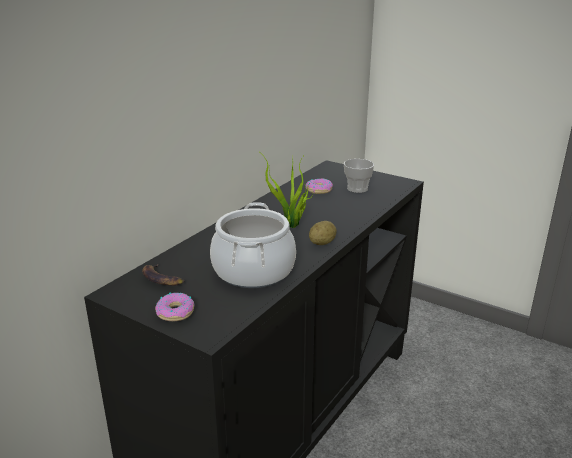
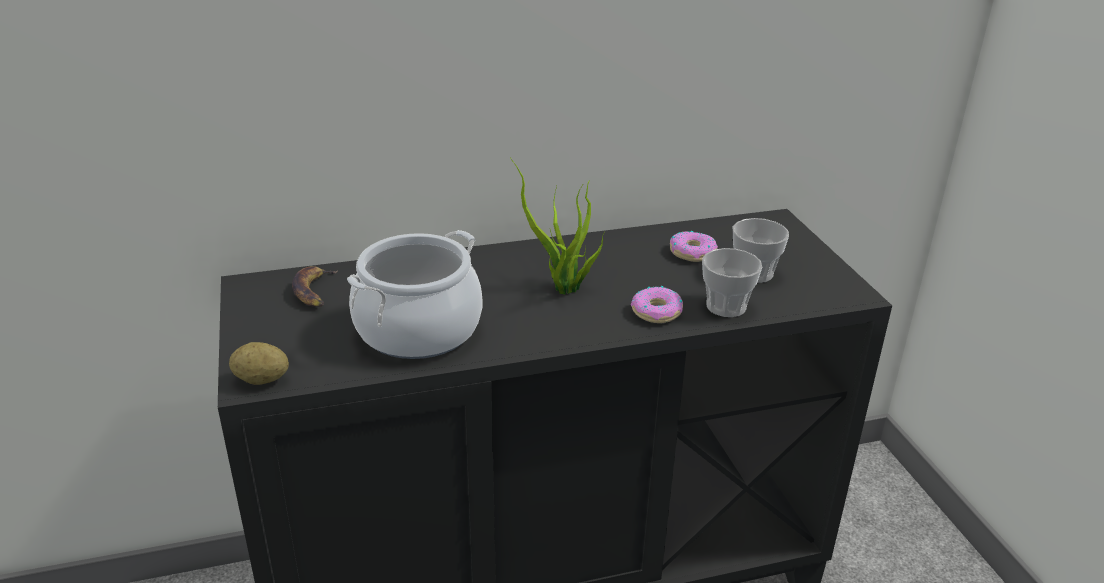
camera: 40 degrees right, 5 degrees up
donut [155,292,195,321] -> donut moved to [631,286,683,323]
potato [309,221,337,245] -> potato moved to [229,342,289,385]
none -> cup [702,248,762,317]

